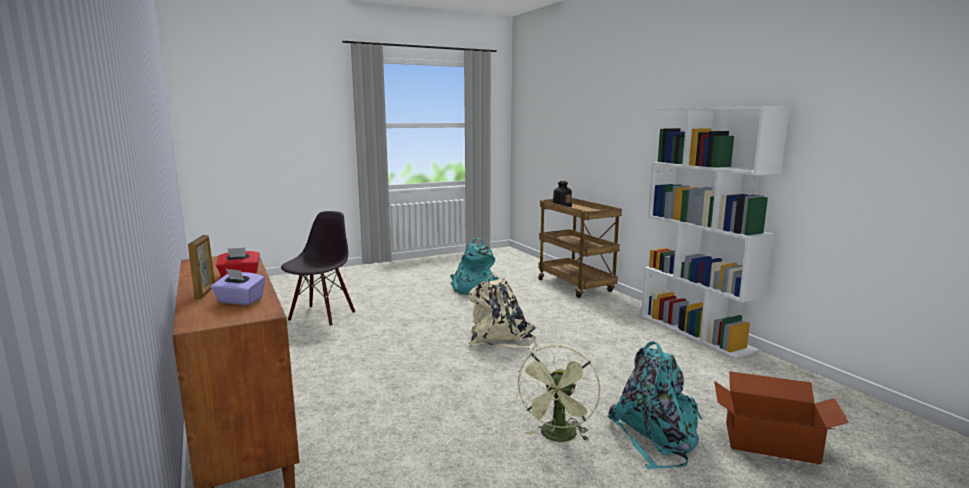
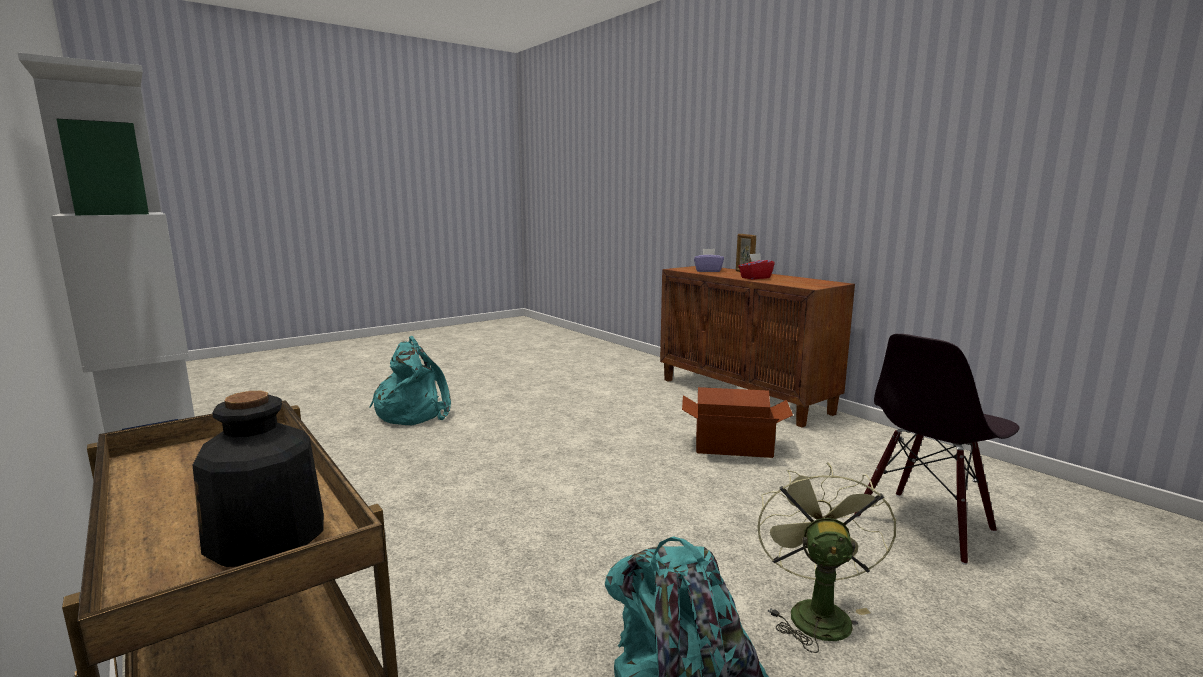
camera: 170 degrees right, 0 degrees up
black chair [281,211,355,326] -> black chair turned 45 degrees clockwise [854,334,1019,565]
beige backpack [469,274,536,350] -> none
green fan [516,345,600,442] -> green fan moved to [757,462,896,653]
cardboard box [714,371,849,465] -> cardboard box moved to [682,387,793,458]

